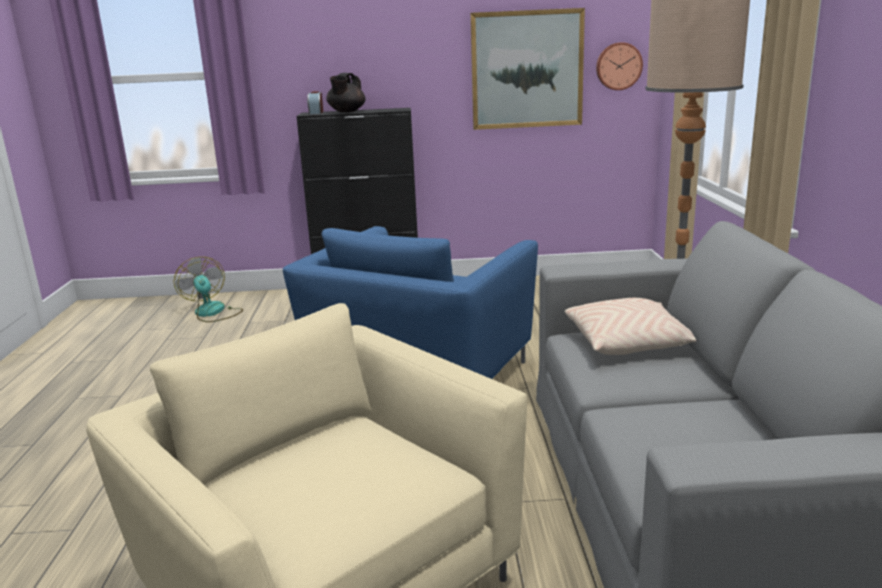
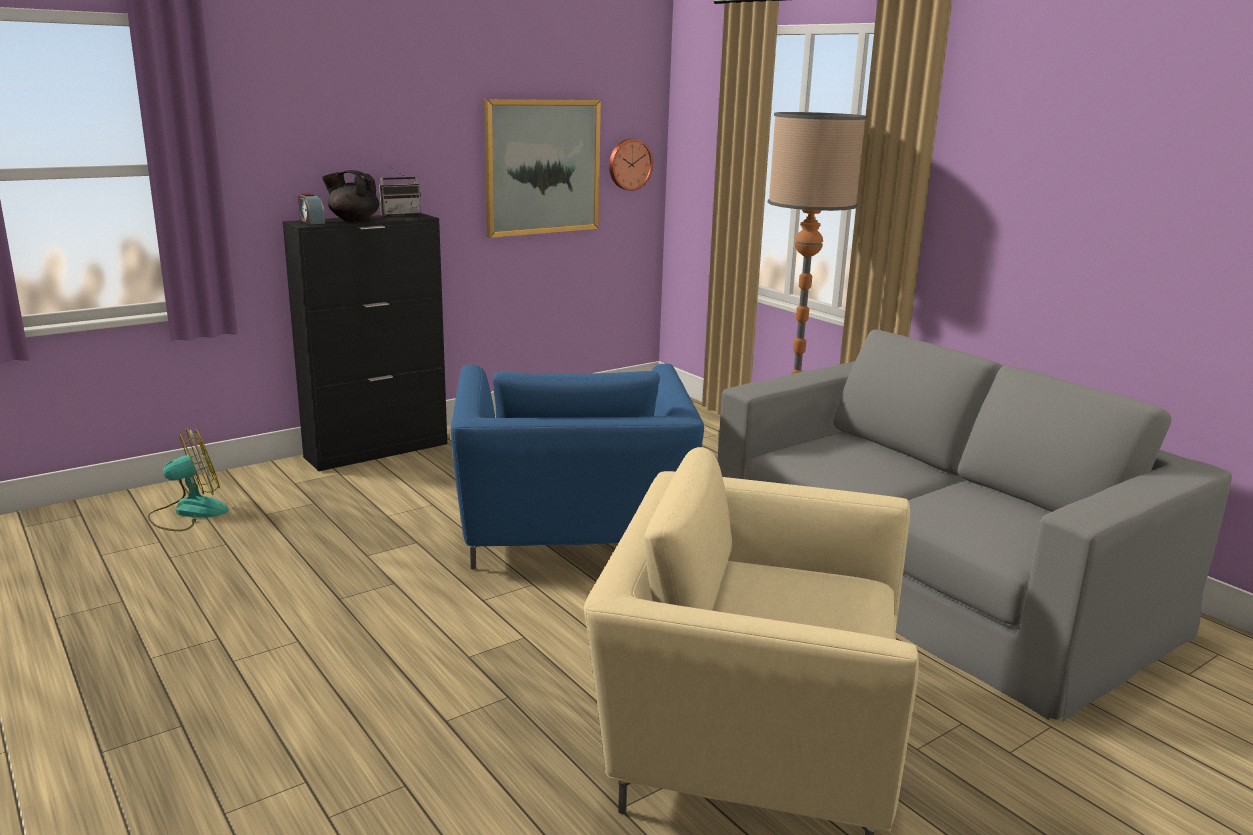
camera: 35 degrees left, 0 degrees up
fan [174,257,243,322] -> fan turned 120 degrees clockwise [148,428,229,531]
black teapot [326,73,365,112] -> black teapot turned 120 degrees clockwise [322,170,379,222]
beige pillow [565,298,696,355] -> none
none -> radio [379,166,421,216]

